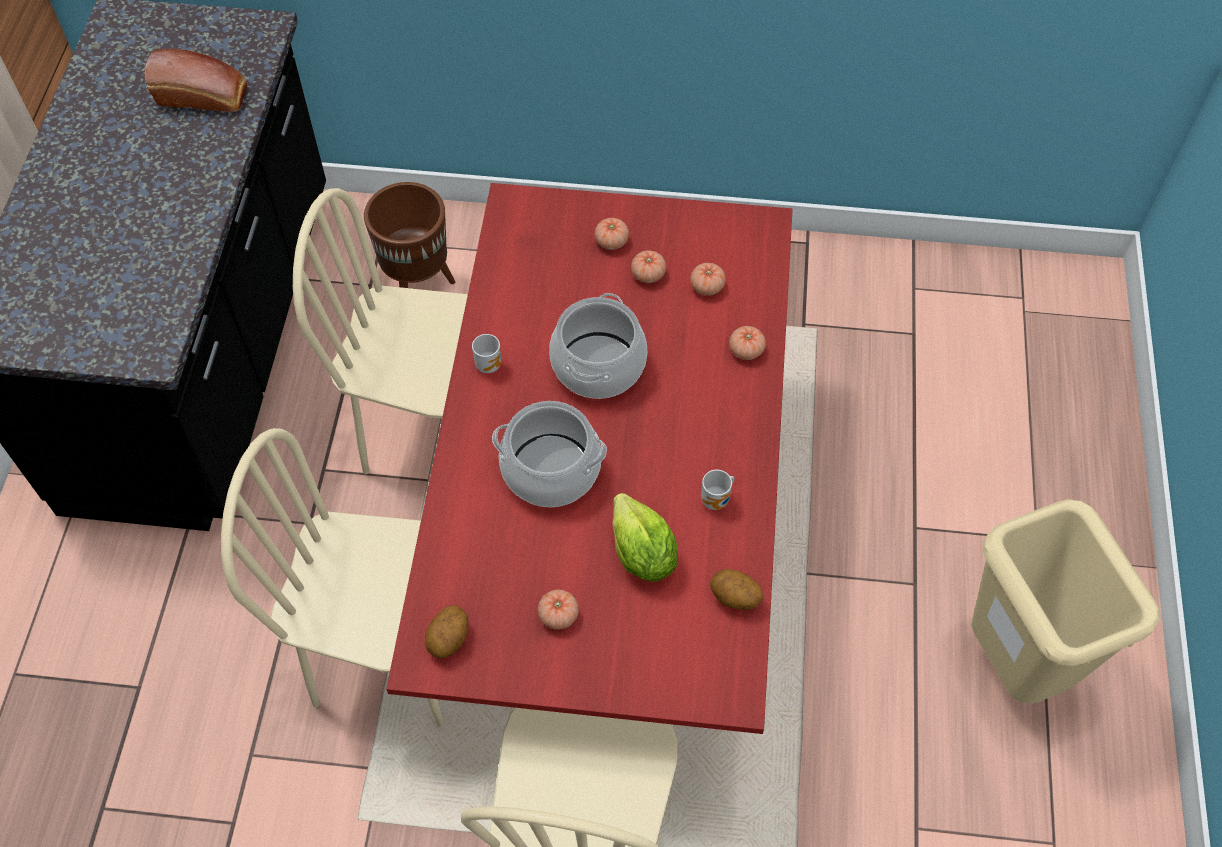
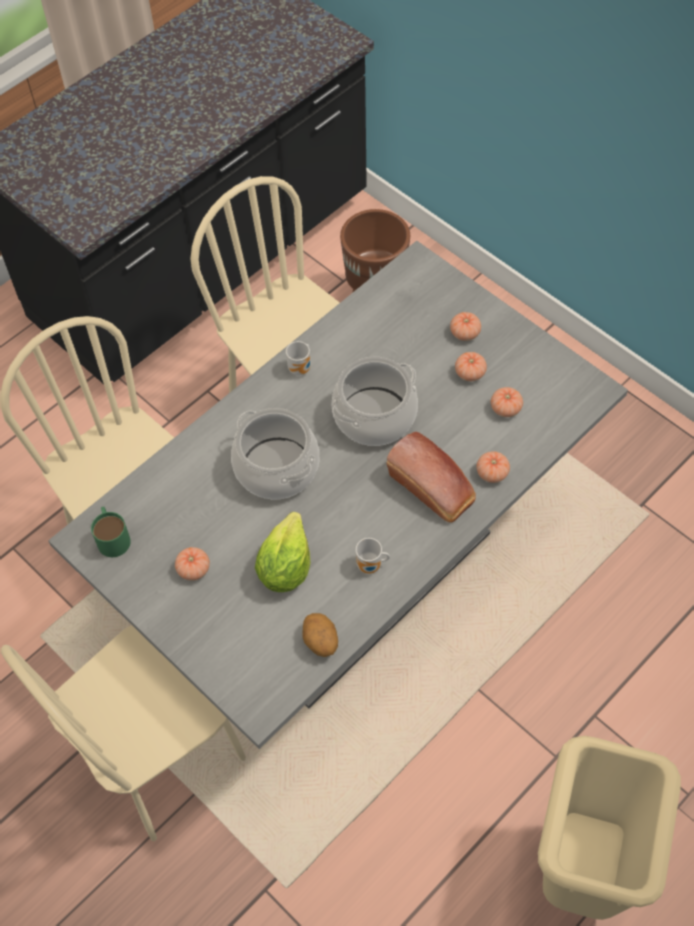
camera: 40 degrees right, 0 degrees up
bread [144,49,247,112] -> bread moved to [386,432,476,523]
red dining table [386,183,793,734] -> grey dining table [48,241,628,749]
potato [425,605,468,658] -> green mug [91,507,131,557]

